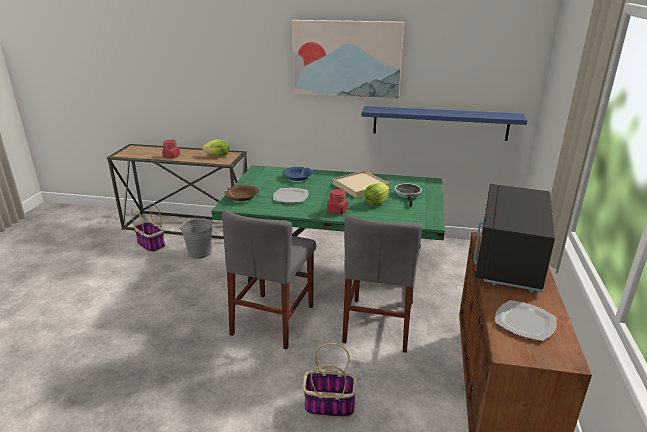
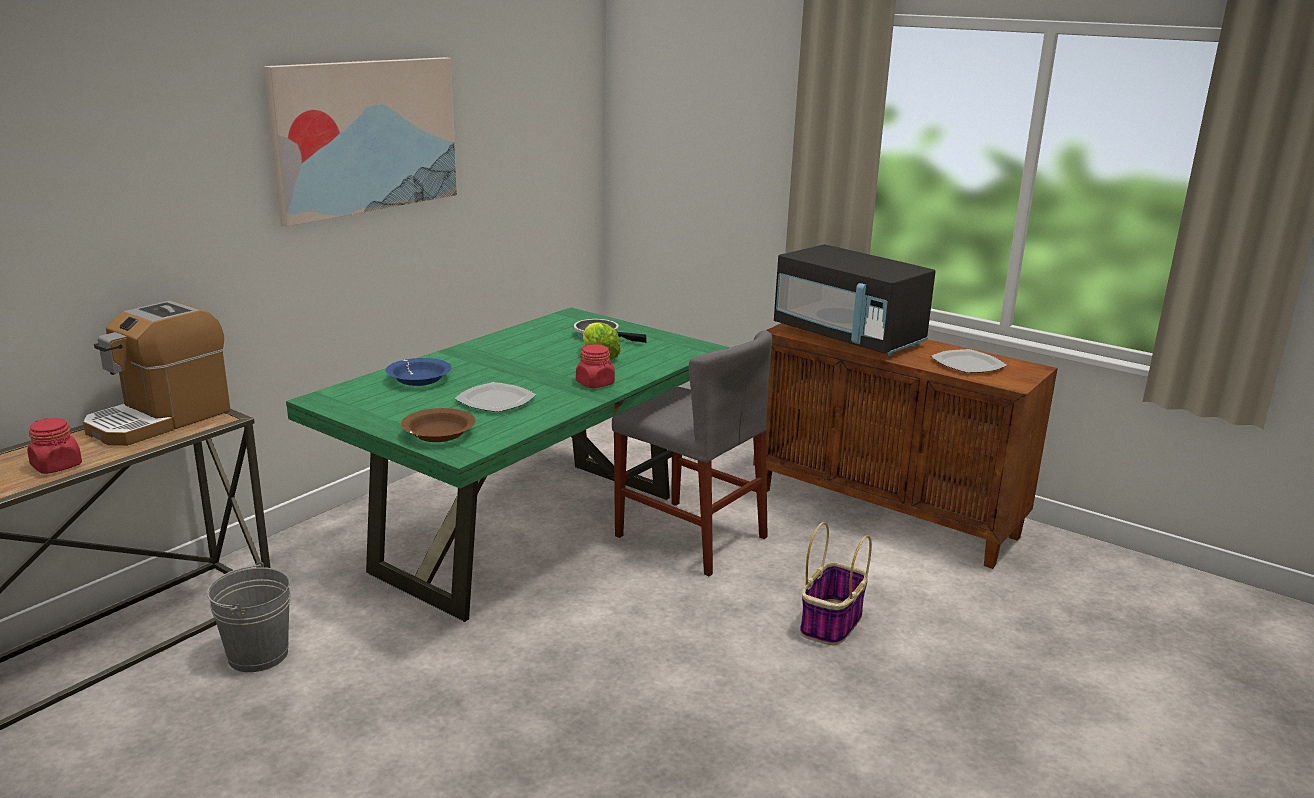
camera: 65 degrees left, 5 degrees down
basket [131,203,165,253] -> none
lettuce [202,139,229,156] -> coffee machine [83,301,230,446]
grey chair [222,210,316,349] -> none
beige tray [333,171,389,198] -> none
blue shelf [361,106,527,141] -> none

